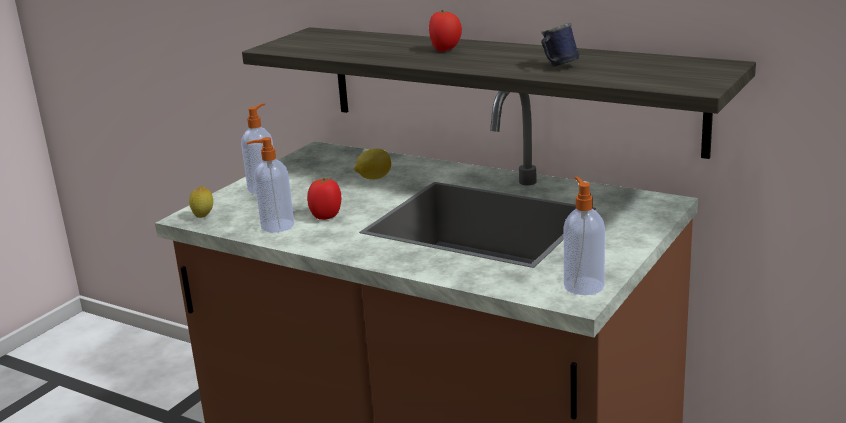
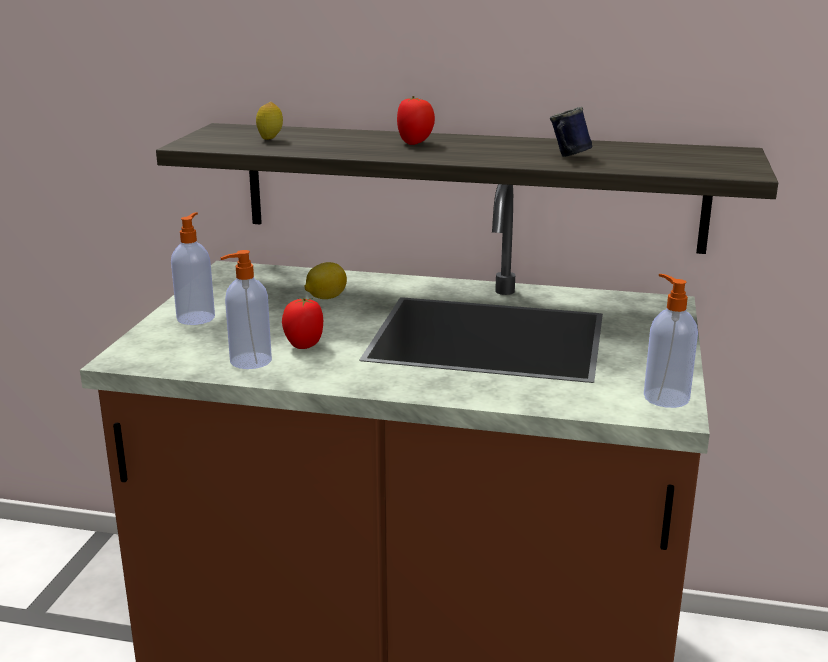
camera: 20 degrees left, 0 degrees up
lemon [189,186,213,218] -> lemon moved to [256,102,283,140]

